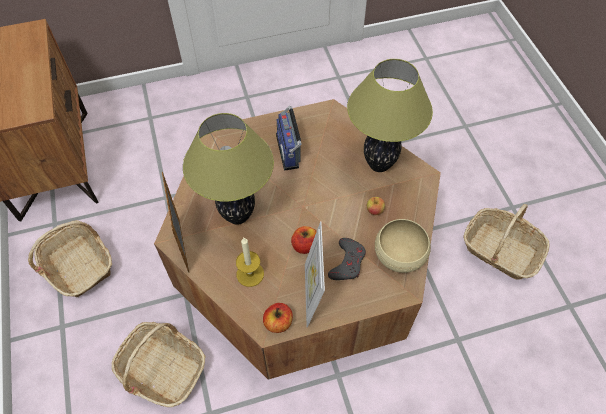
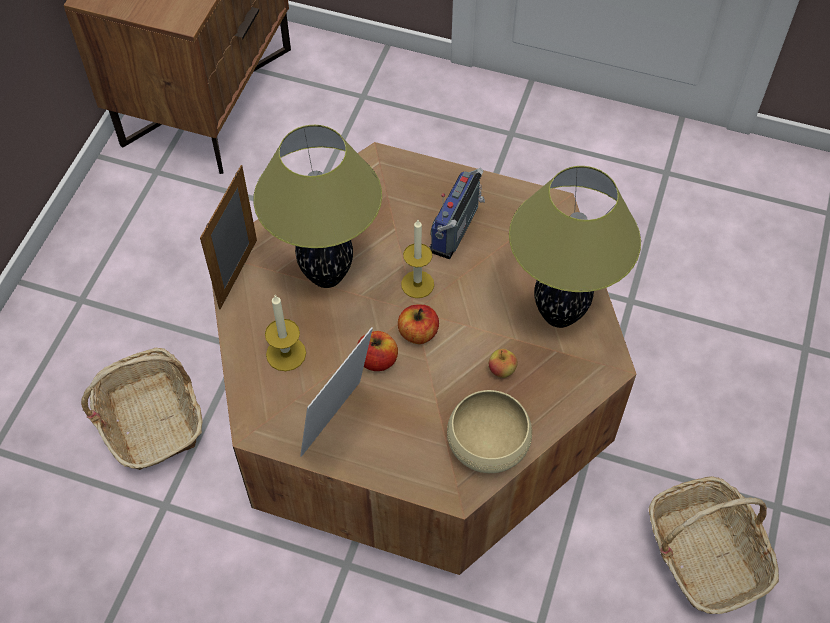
camera: 35 degrees right, 0 degrees up
basket [28,220,112,297] -> none
apple [263,303,293,333] -> apple moved to [398,304,439,344]
grey game controller [328,238,366,280] -> none
none -> candle [401,220,434,298]

